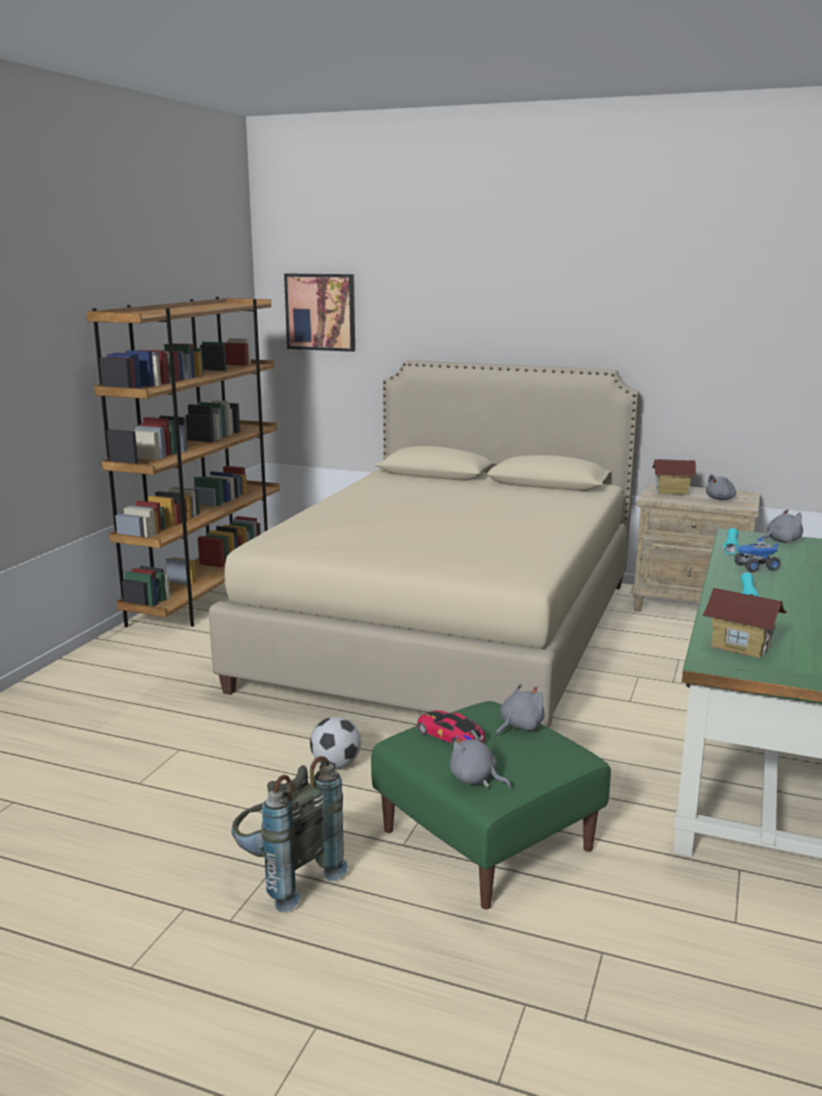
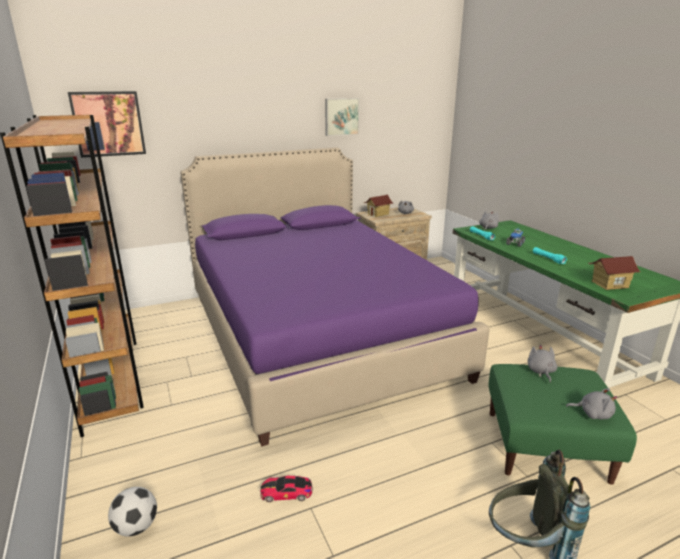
camera: 45 degrees left, 5 degrees up
beige bed [209,360,640,728] -> purple bed [180,147,489,447]
football [310,717,361,769] -> football moved to [108,487,157,536]
toy car [417,710,485,746] -> toy car moved to [260,476,312,502]
grey plush toy [450,730,511,788] -> grey plush toy turned 150 degrees counterclockwise [566,388,617,419]
none -> picture [325,98,359,136]

